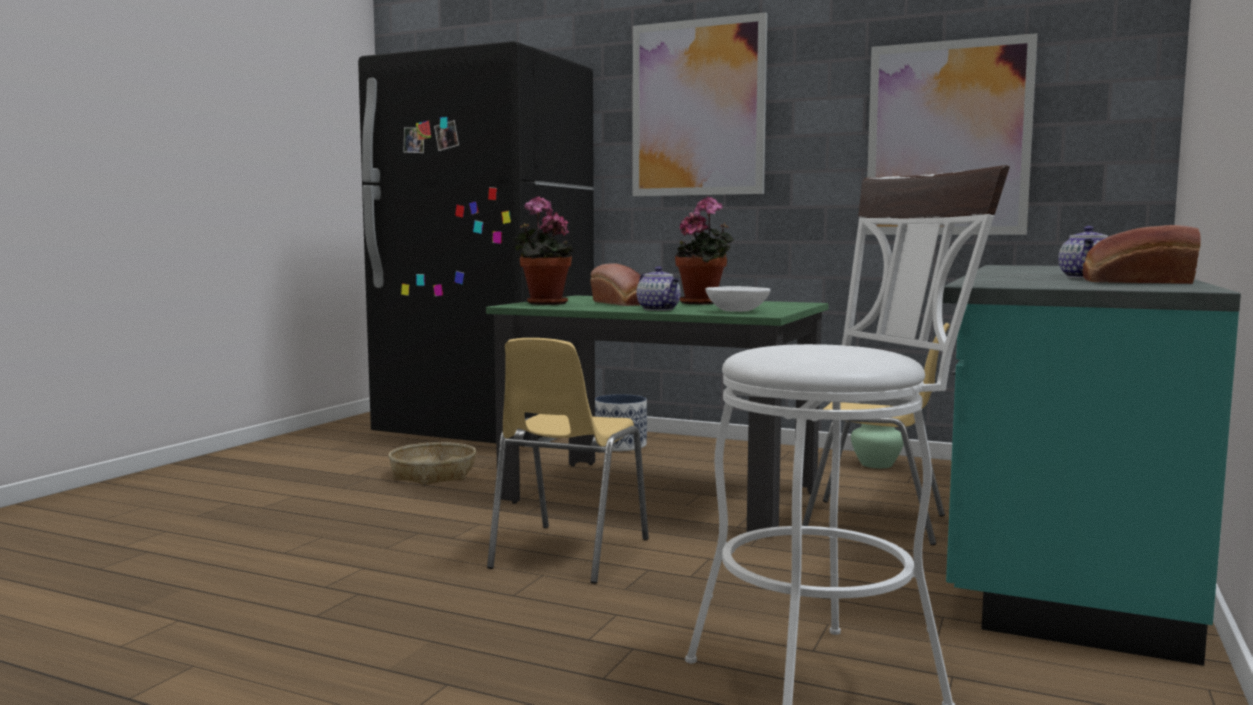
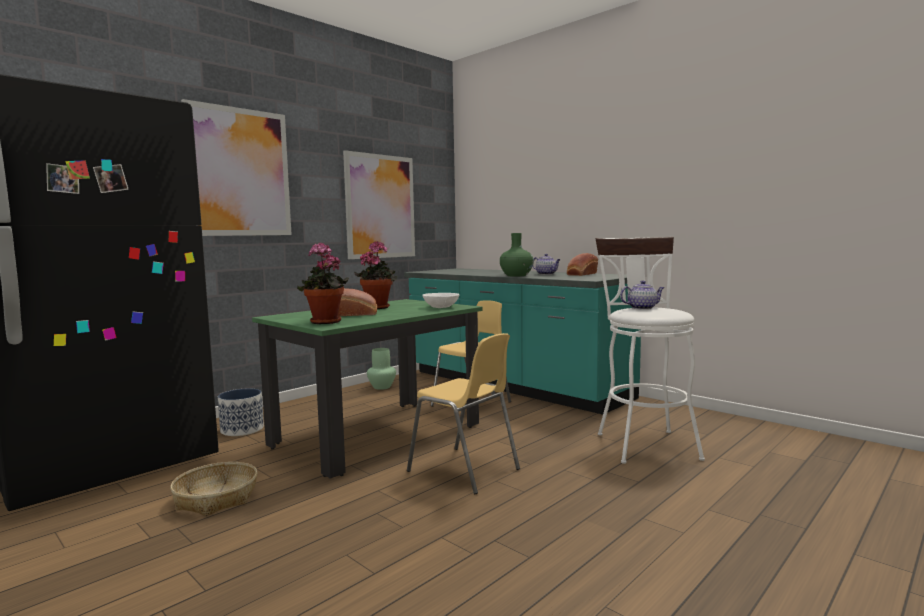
camera: 70 degrees left, 0 degrees up
teapot [636,266,681,311] -> teapot moved to [620,281,665,310]
none -> green vase [500,233,534,276]

